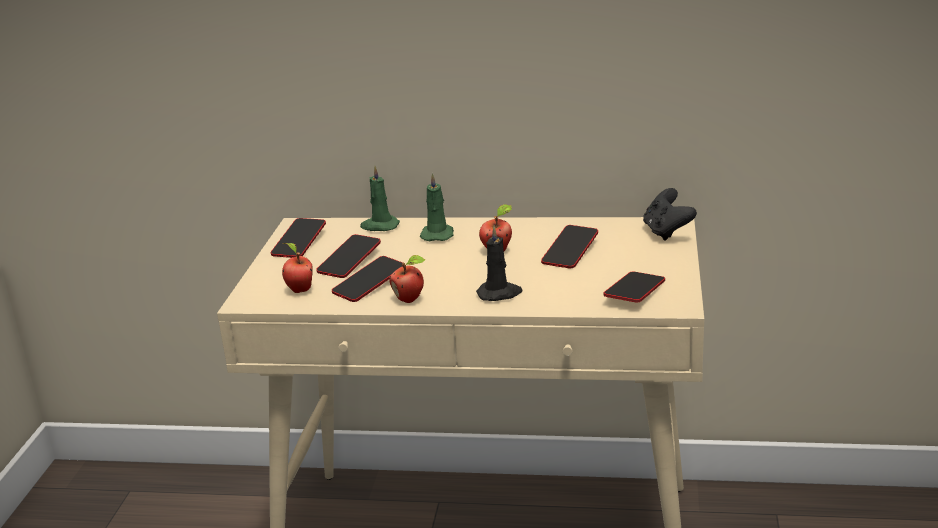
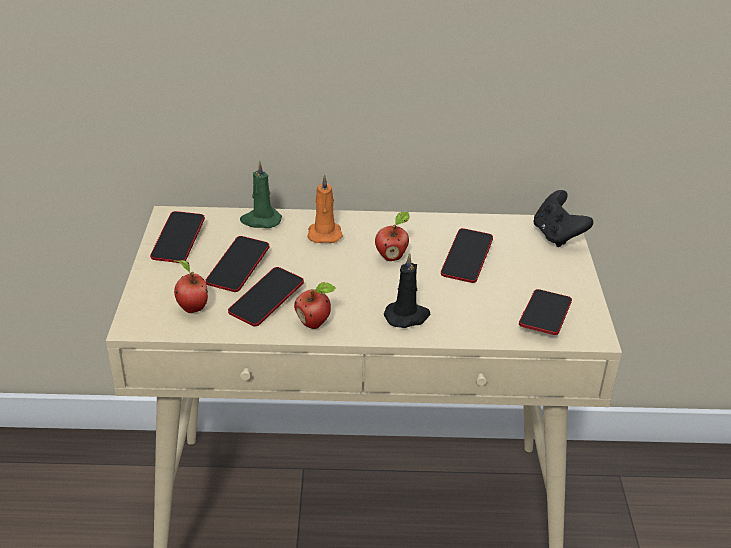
camera: 10 degrees left, 10 degrees up
green candle [420,173,454,241] -> orange candle [307,174,343,243]

